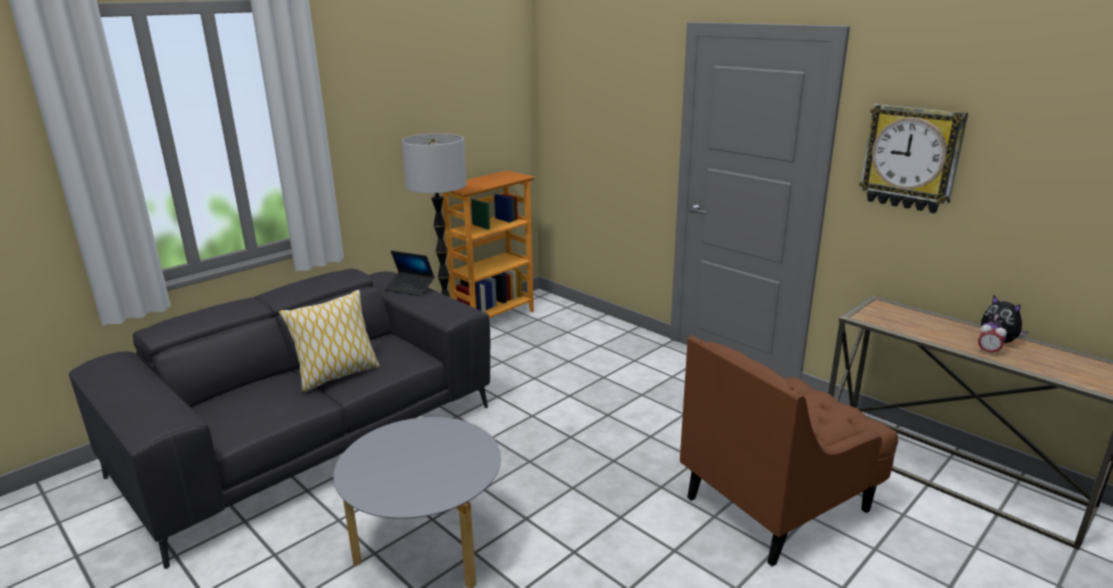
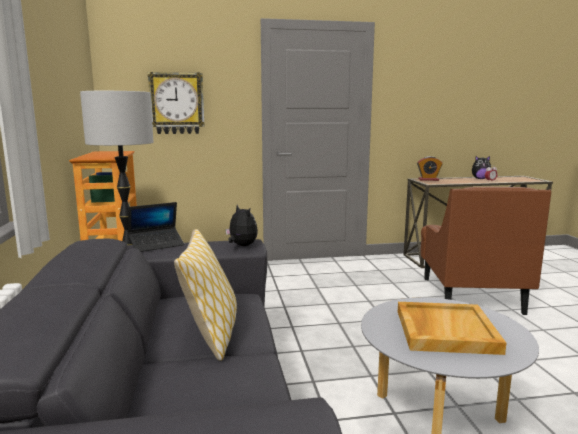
camera: 55 degrees left, 10 degrees down
wall clock [859,104,968,213] -> wall clock moved to [148,72,205,134]
none -> plush toy [225,204,258,246]
none -> beige tray [398,302,506,355]
none -> alarm clock [417,156,442,181]

